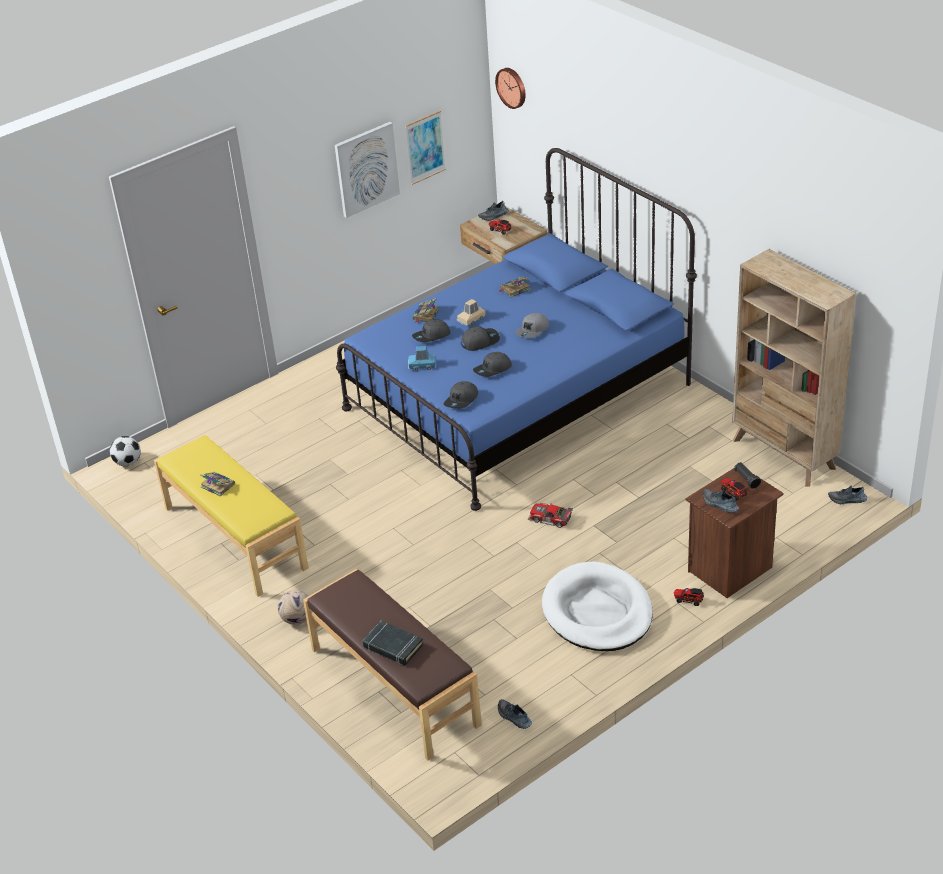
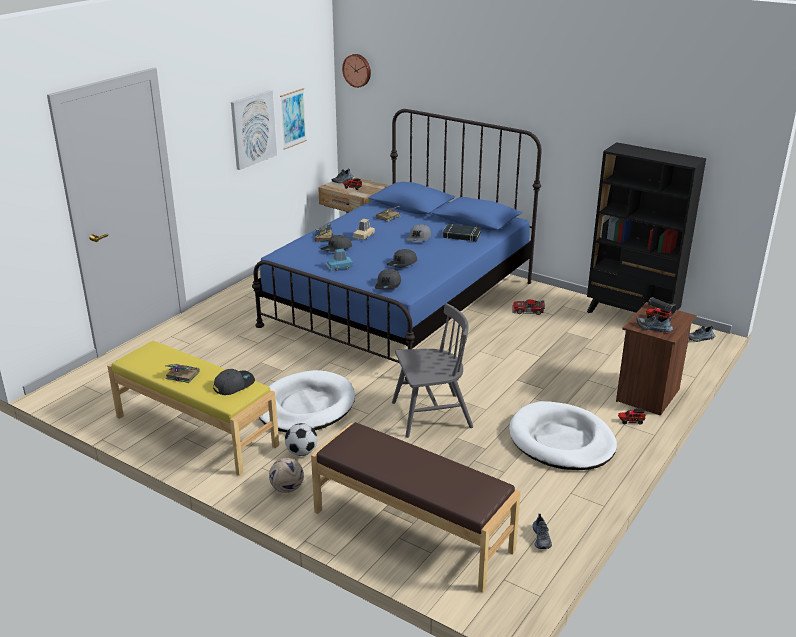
camera: 20 degrees left, 10 degrees down
football [110,436,141,466] -> football moved to [285,423,317,456]
black book [363,621,423,666] -> black book moved to [443,224,481,242]
grey cap [461,326,500,351] -> grey cap moved to [213,369,255,395]
shoe [498,699,532,729] -> shoe turned 120 degrees counterclockwise [533,514,552,549]
toy car [528,503,573,528] -> toy car moved to [512,299,545,315]
beige bookcase [732,249,857,486] -> black bookcase [587,142,706,313]
none -> white dog bed [259,370,355,432]
none -> grey chair [392,303,473,438]

